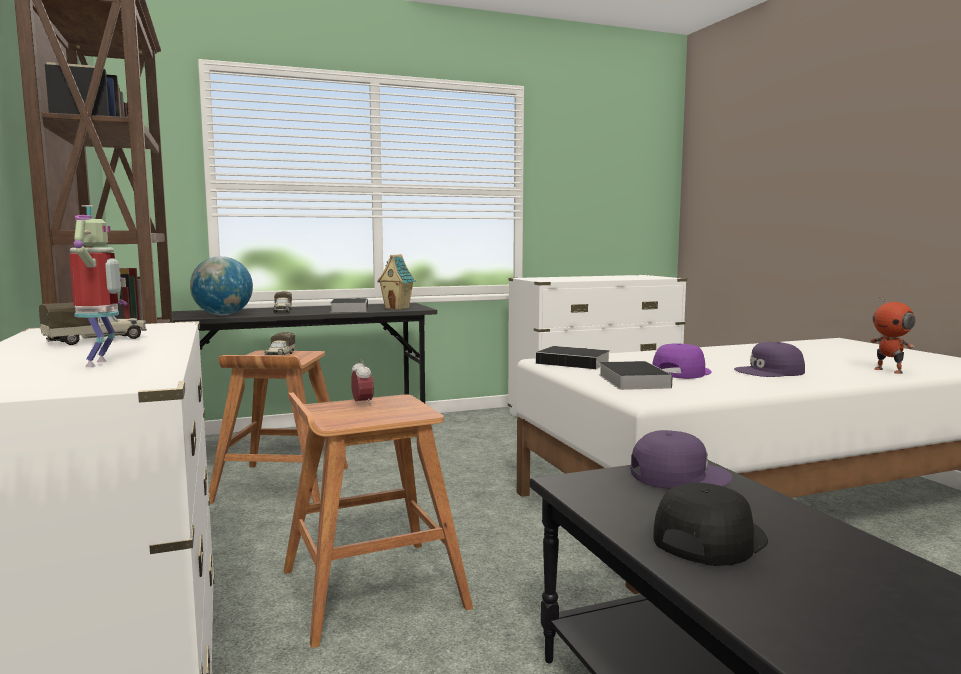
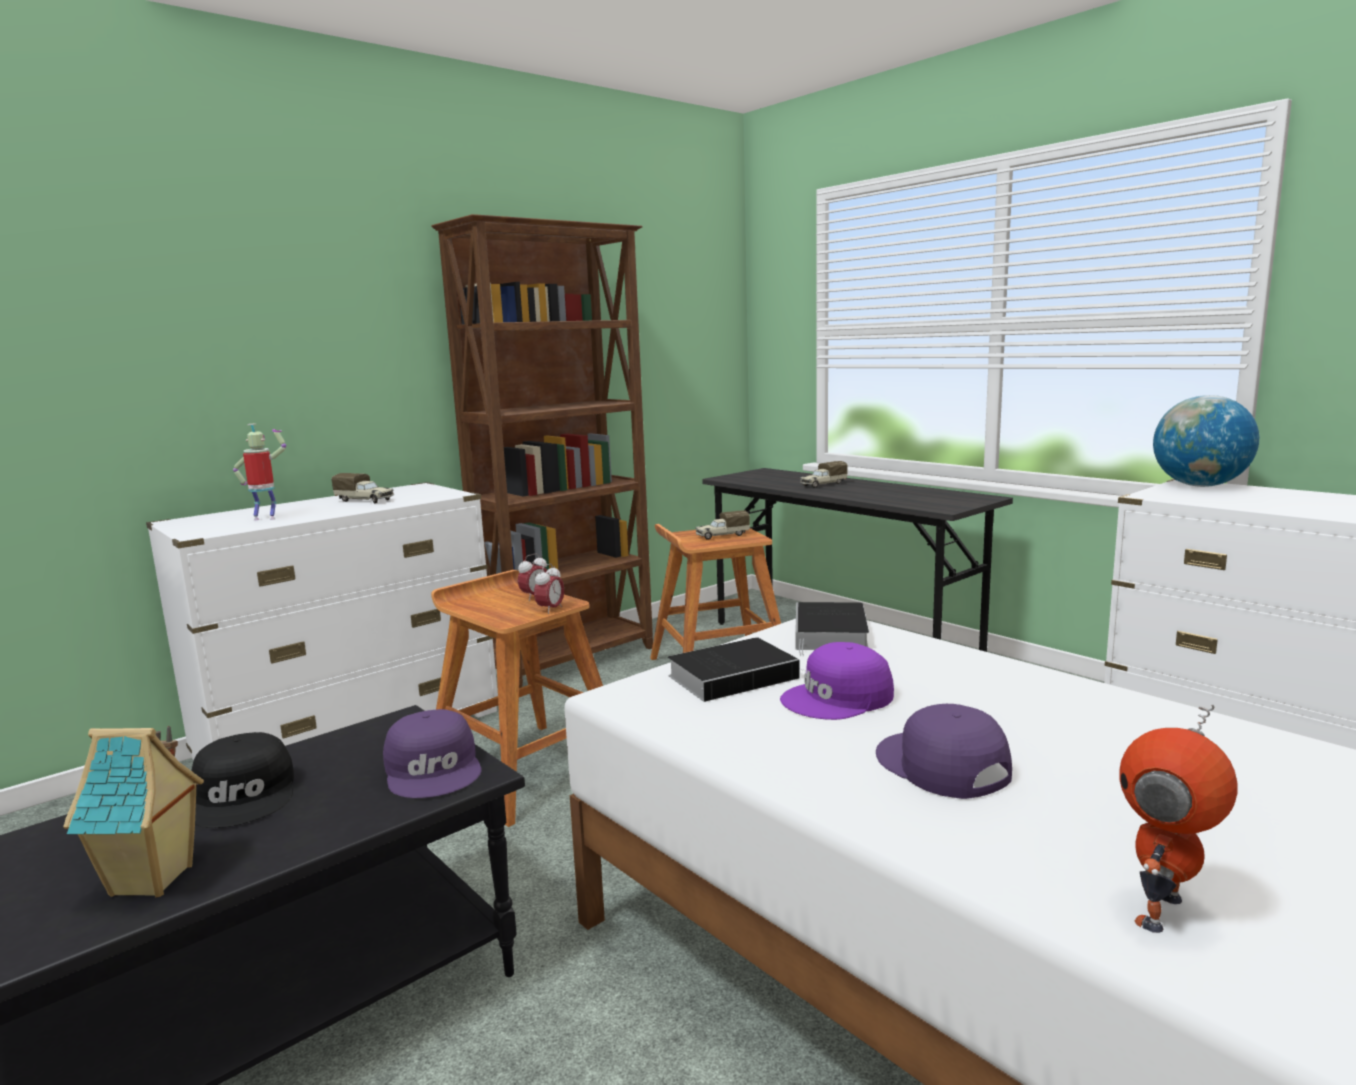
camera: 70 degrees right, 5 degrees up
toy robot [69,205,128,367] -> toy robot turned 150 degrees counterclockwise [233,424,286,520]
globe [190,256,253,315] -> globe moved to [1153,395,1259,487]
book [330,298,368,312] -> none
toy house [377,254,416,310] -> toy house moved to [63,726,204,897]
purple cap [652,343,712,379] -> purple cap turned 135 degrees clockwise [780,642,894,720]
black cap [653,483,768,566] -> black cap turned 45 degrees clockwise [191,732,294,828]
none -> alarm clock [534,564,564,614]

